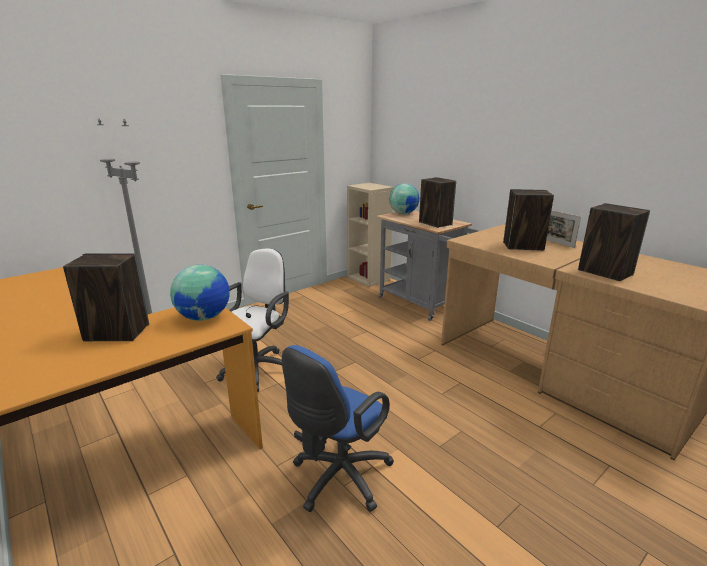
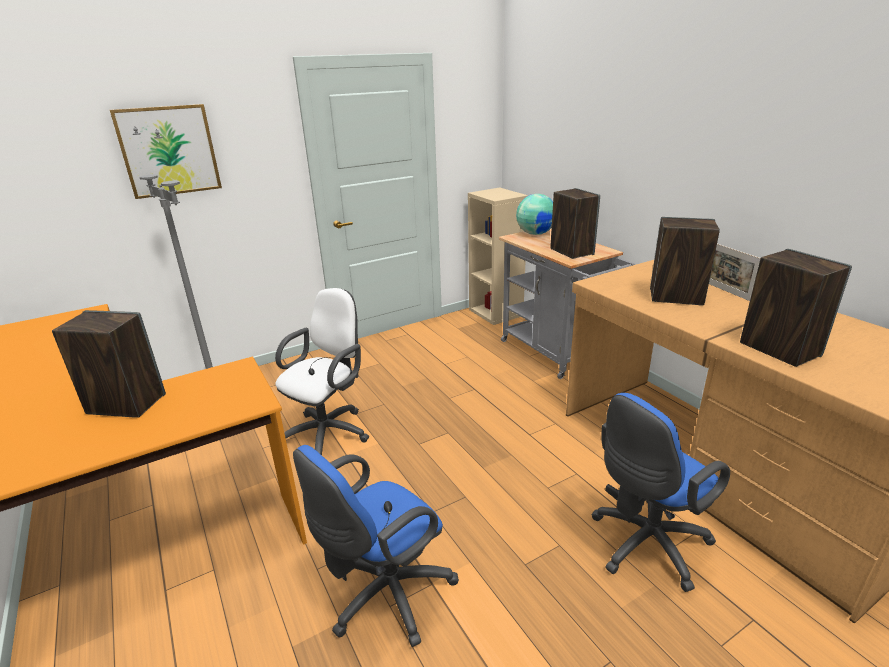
camera: 10 degrees right, 5 degrees up
globe [170,265,230,321] -> none
none -> picture [110,104,222,199]
none -> blue office chair [591,393,730,592]

